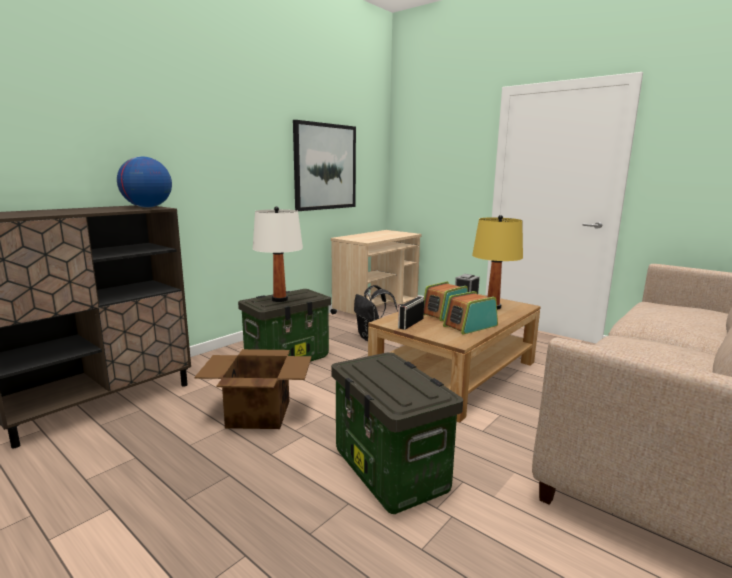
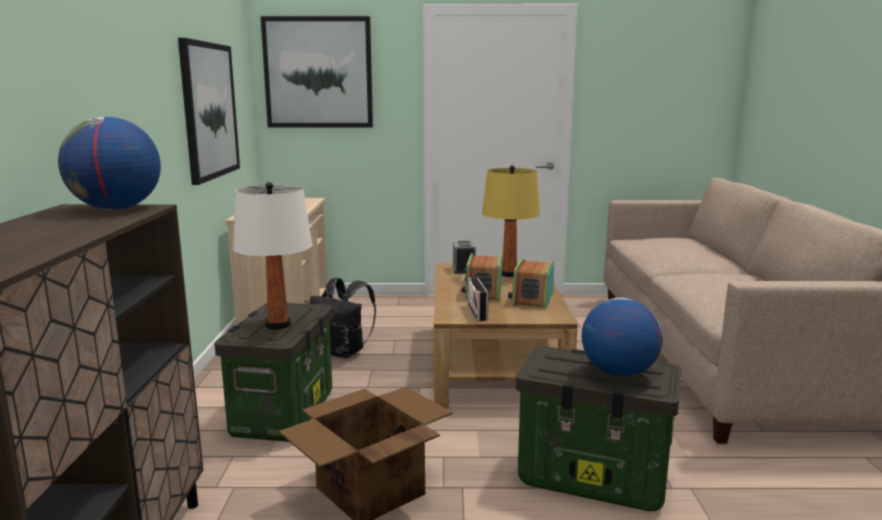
camera: 40 degrees left, 0 degrees up
none -> picture [261,16,373,127]
none -> globe [581,297,663,377]

